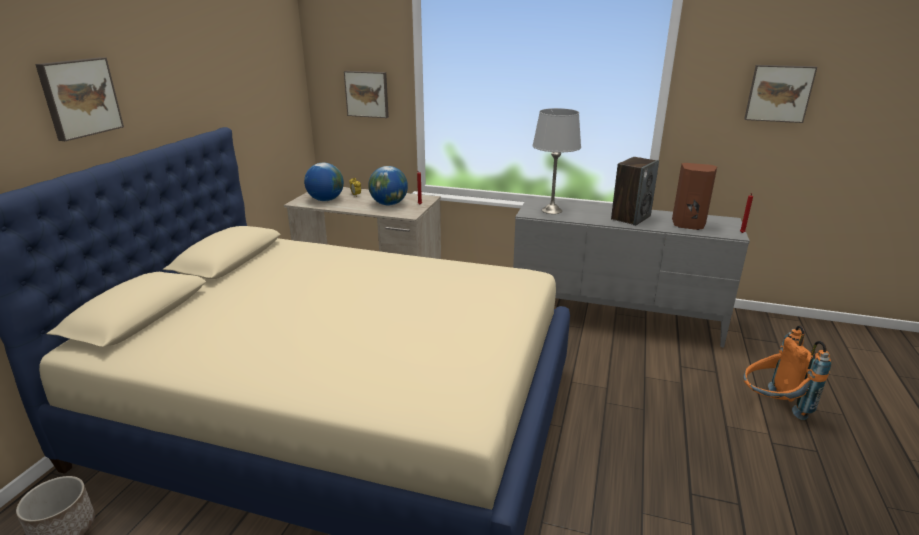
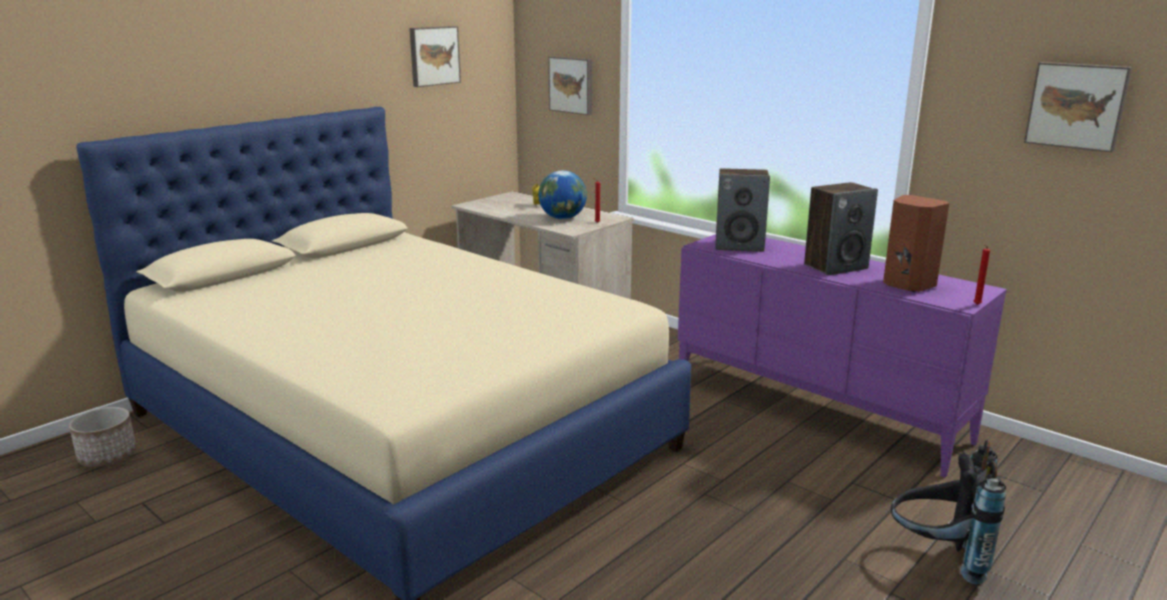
camera: 25 degrees right, 5 degrees down
picture [35,57,124,141] -> picture moved to [409,26,461,87]
globe [304,163,344,201] -> none
grey dresser [513,198,750,348] -> purple dresser [678,234,1007,478]
grey table lamp [532,108,581,214] -> speaker [715,168,770,252]
orange backpack [743,325,831,420] -> black backpack [891,439,1006,585]

